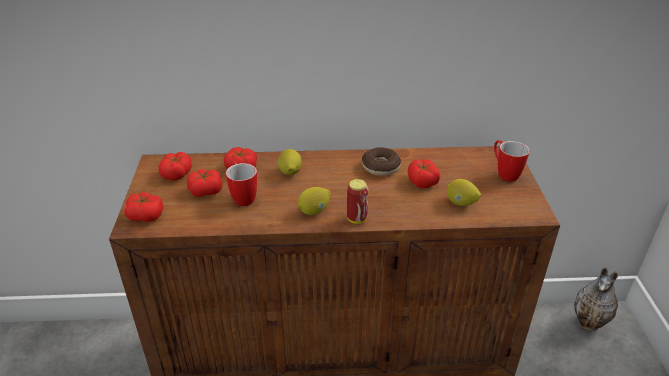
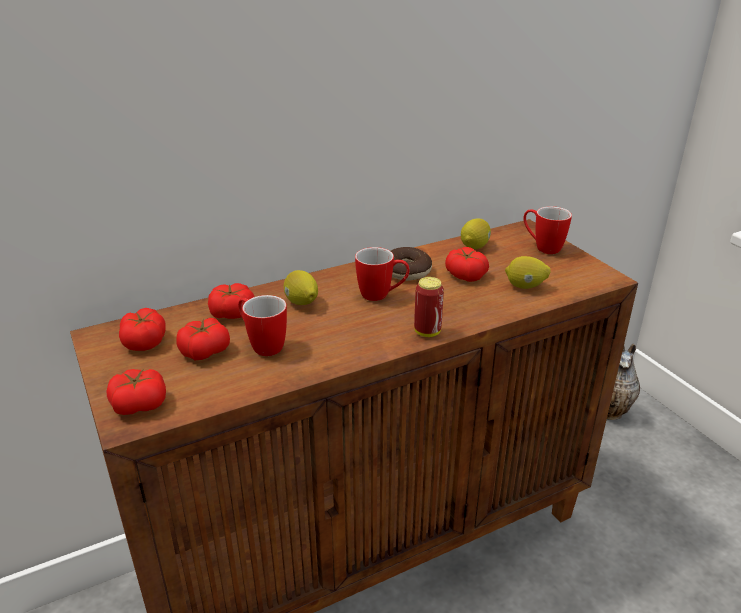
camera: 25 degrees left, 5 degrees down
lemon [298,187,331,215] -> lemon moved to [461,218,491,249]
none -> mug [355,247,410,301]

